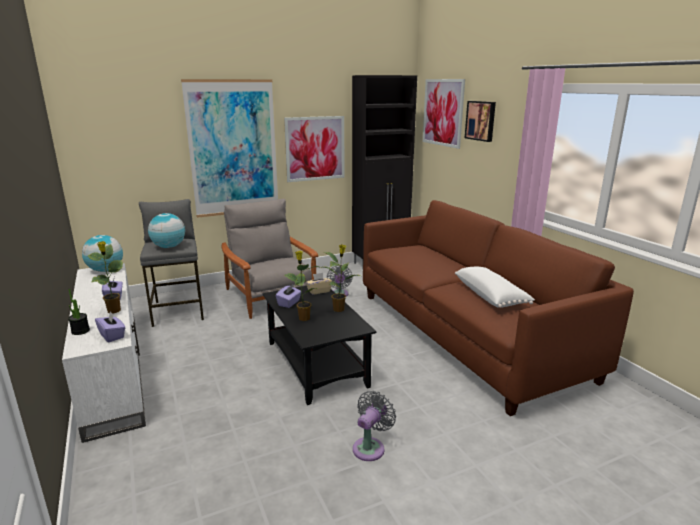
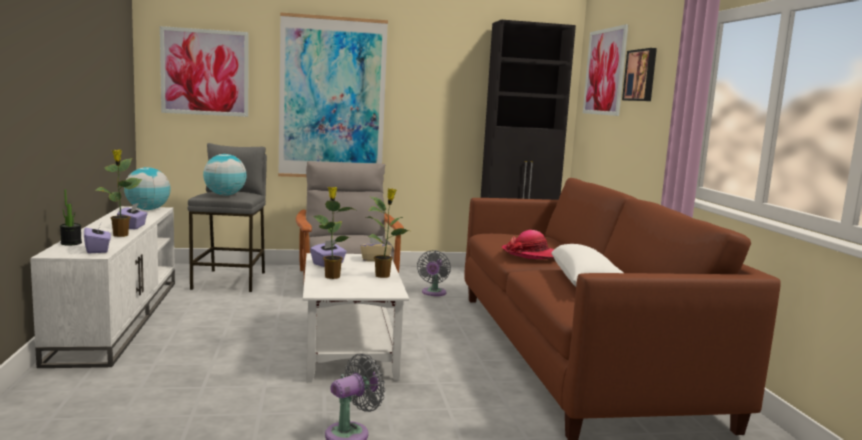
camera: 15 degrees right, 10 degrees down
black coffee table [263,286,376,405] -> white coffee table [303,253,409,382]
picture [284,116,344,182] -> picture moved to [160,26,249,117]
none -> hat [502,230,554,259]

